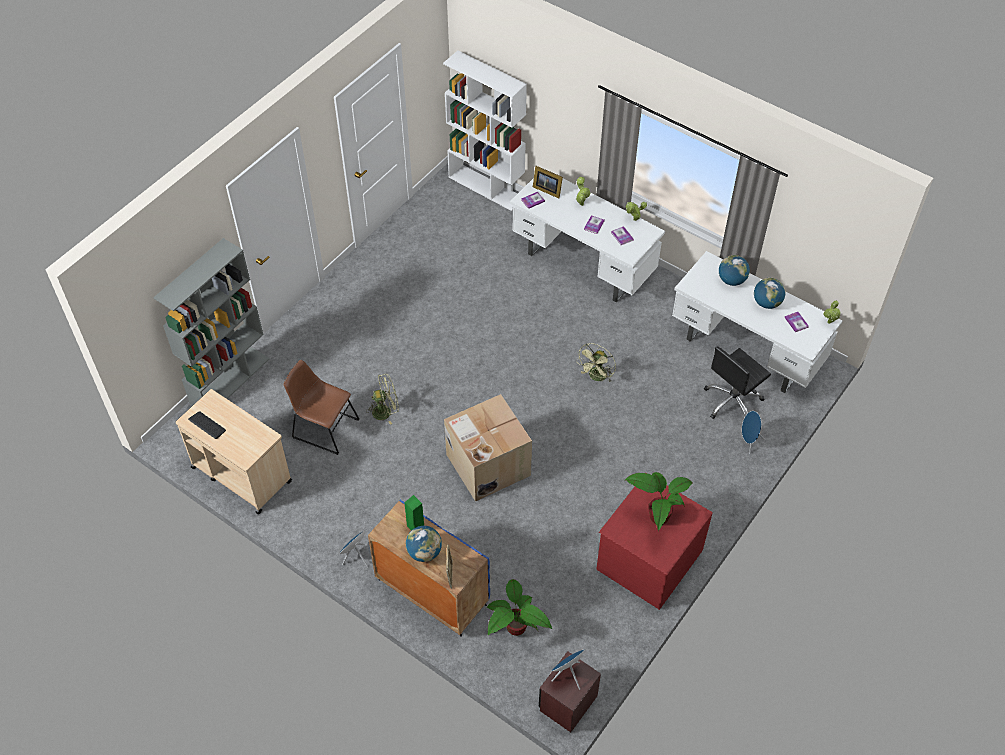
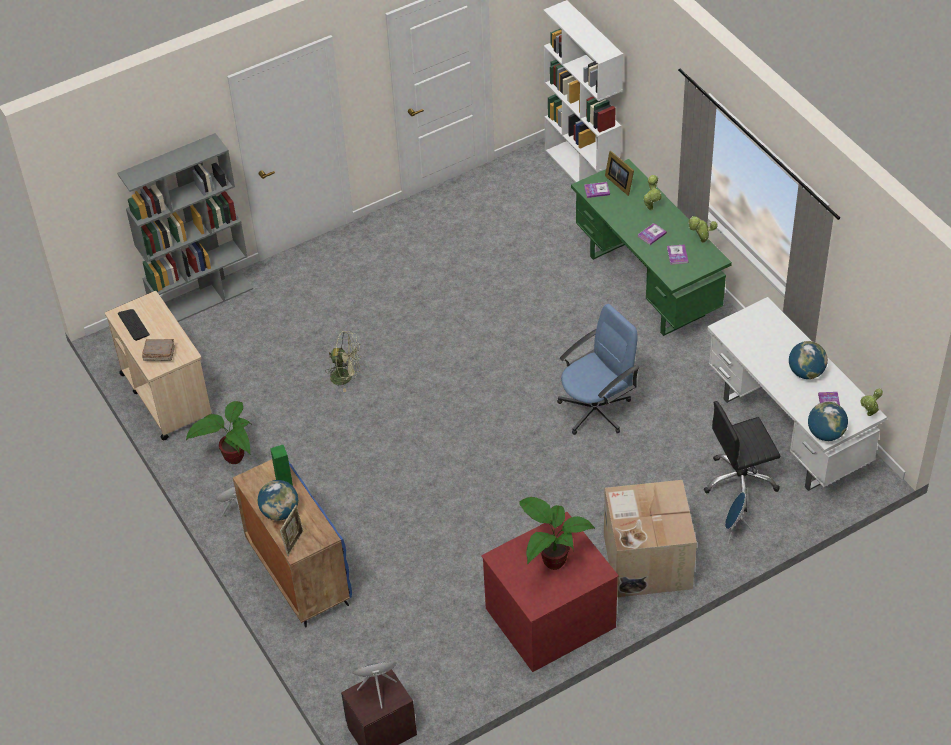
camera: 25 degrees right, 5 degrees down
brown chair [284,360,360,455] -> none
cardboard box [444,394,532,502] -> cardboard box moved to [604,480,697,597]
potted plant [487,579,552,636] -> potted plant moved to [186,401,252,464]
white desk [510,168,665,302] -> green desk [571,159,732,336]
green fan [576,343,616,382] -> blue office chair [557,304,639,435]
globe [719,255,750,286] -> globe moved to [808,402,848,441]
none -> brown book [142,339,175,361]

